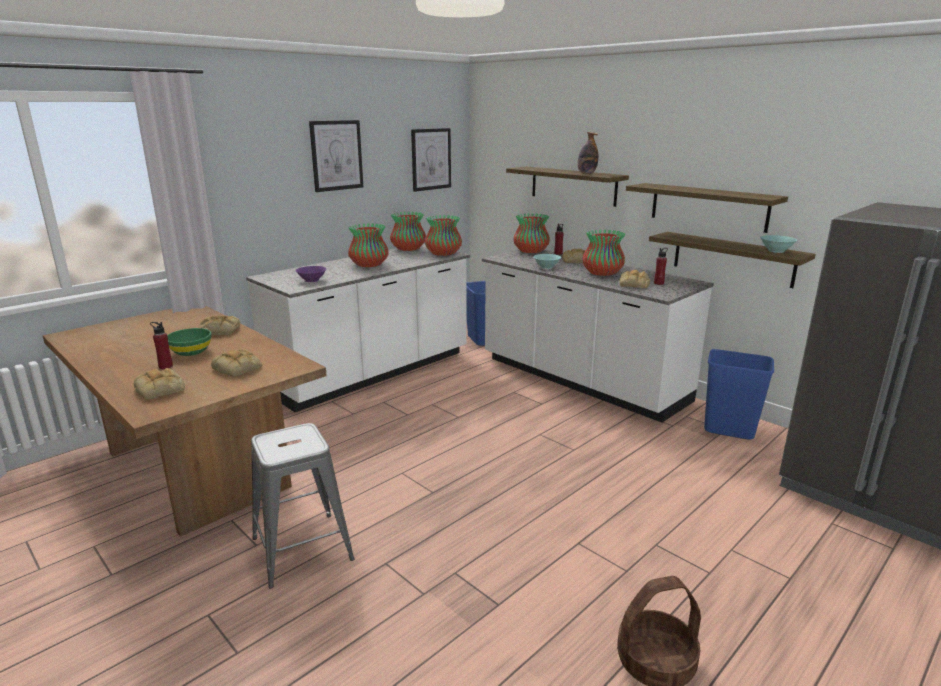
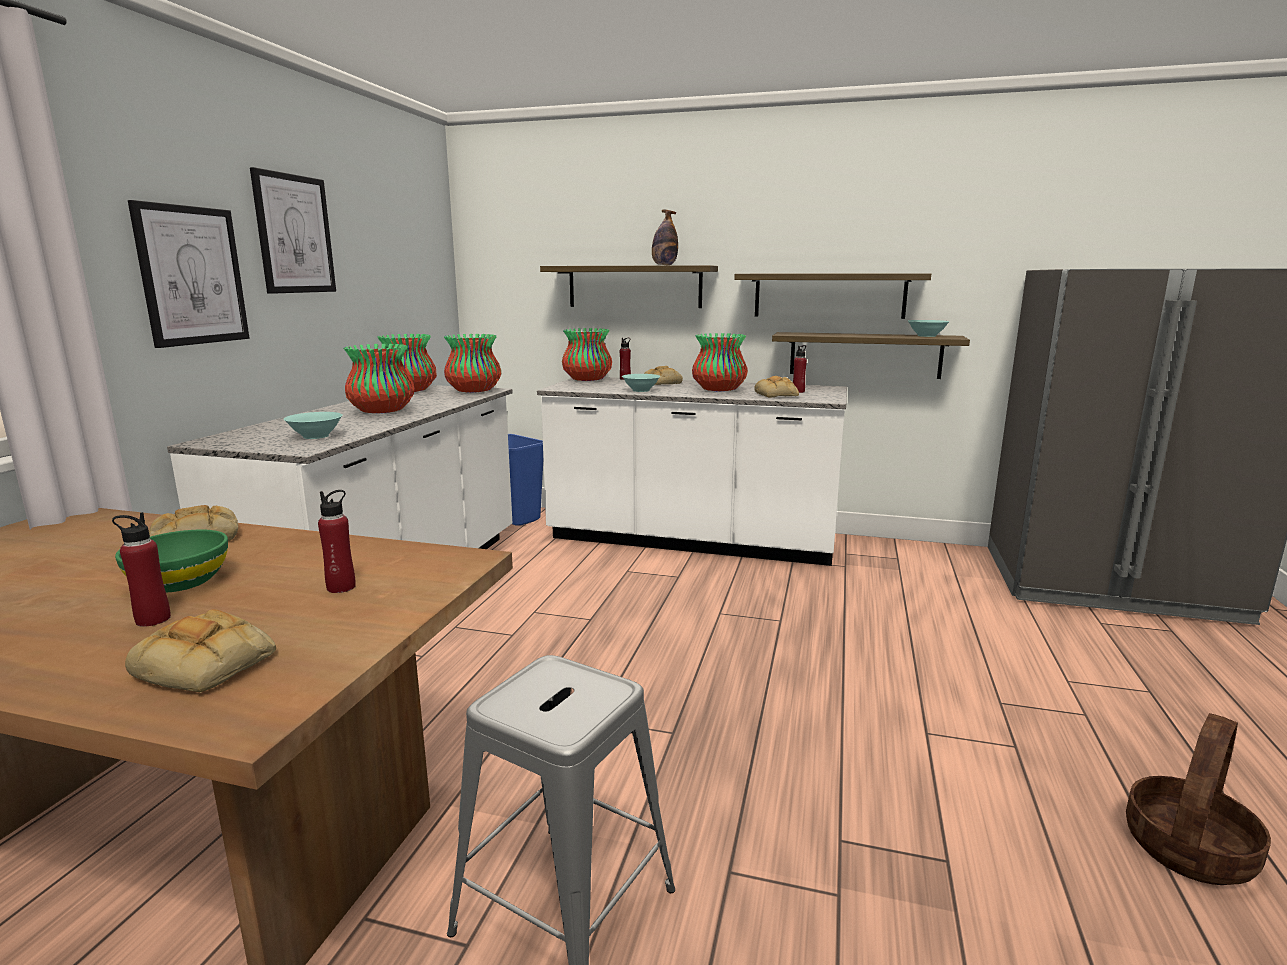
camera: 30 degrees left, 5 degrees down
bread [211,348,262,377] -> red bottle [318,490,356,593]
purple bowl [295,266,326,282] -> turquoise bowl [284,412,343,439]
picture [411,128,451,192] -> picture moved to [128,200,249,348]
blue trash can [704,349,774,440] -> none

